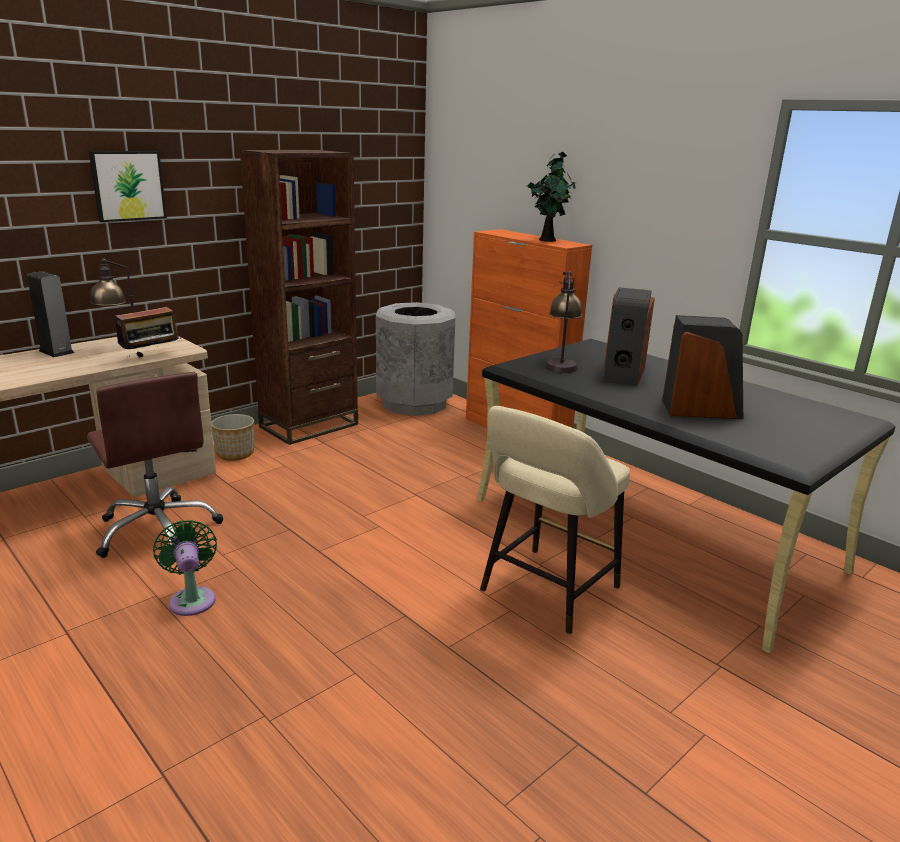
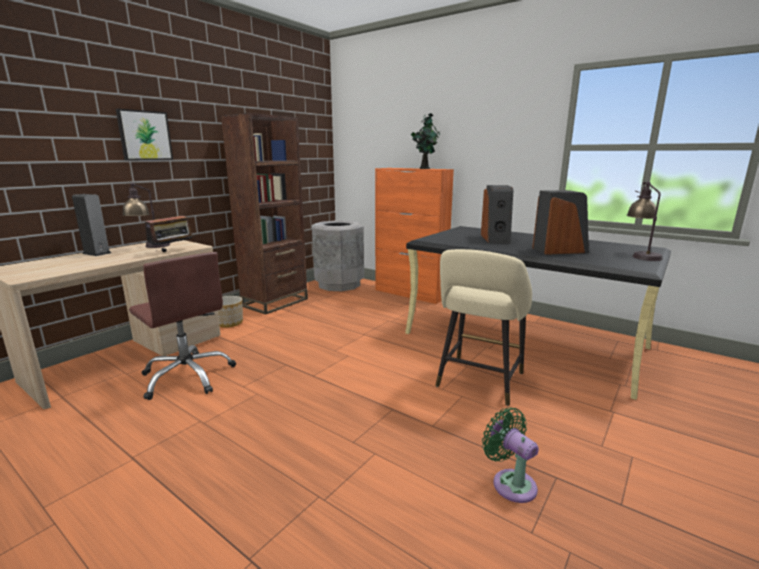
camera: 10 degrees left, 5 degrees down
green fan [153,520,217,616] -> green fan moved to [482,407,539,503]
table lamp [545,271,582,373] -> table lamp moved to [627,181,663,261]

